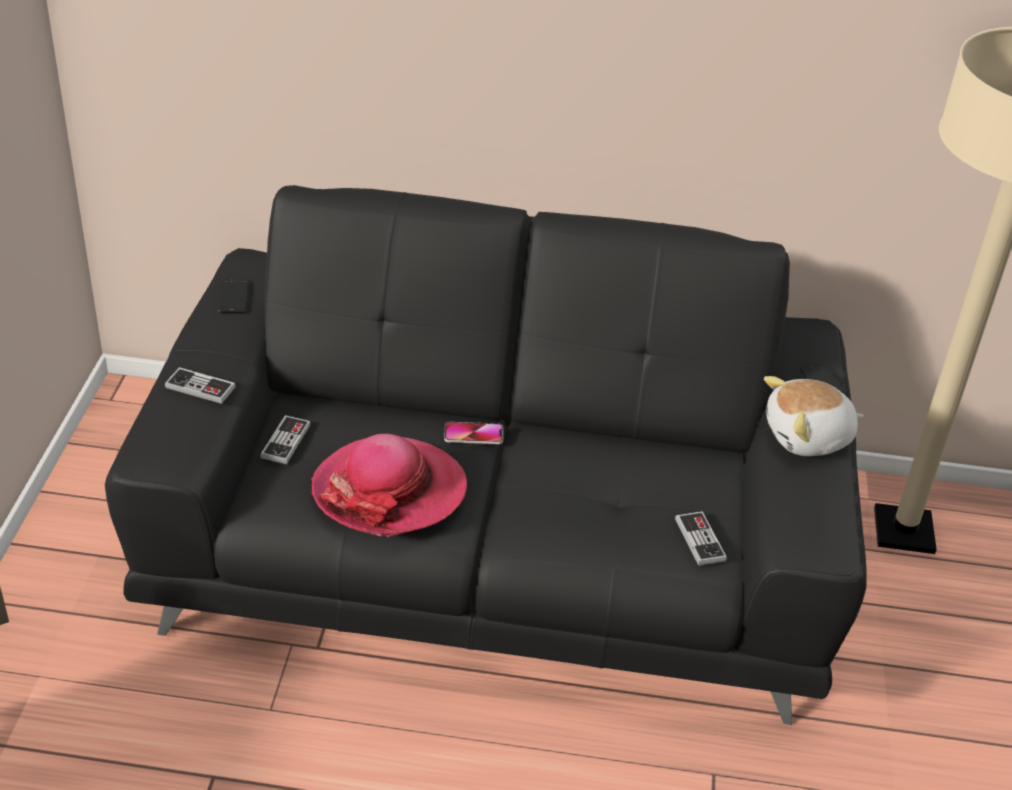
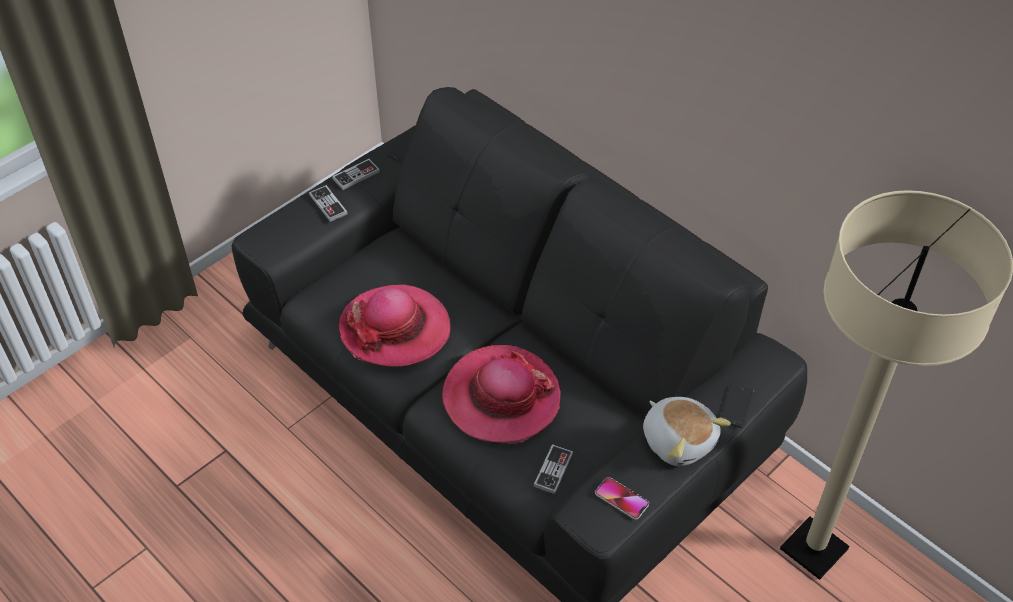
camera: 40 degrees right, 10 degrees up
game controller [260,415,311,464] -> game controller moved to [332,159,380,190]
phone [444,422,503,444] -> phone moved to [595,477,649,520]
plush toy [764,376,864,456] -> plush toy turned 150 degrees counterclockwise [643,397,731,466]
none -> hat [442,345,561,444]

